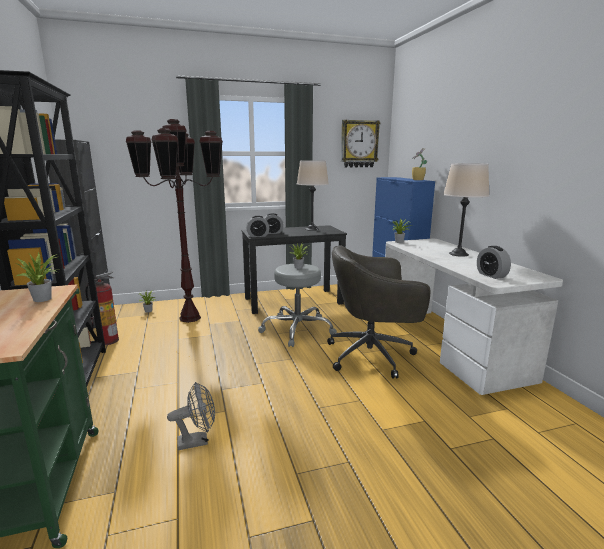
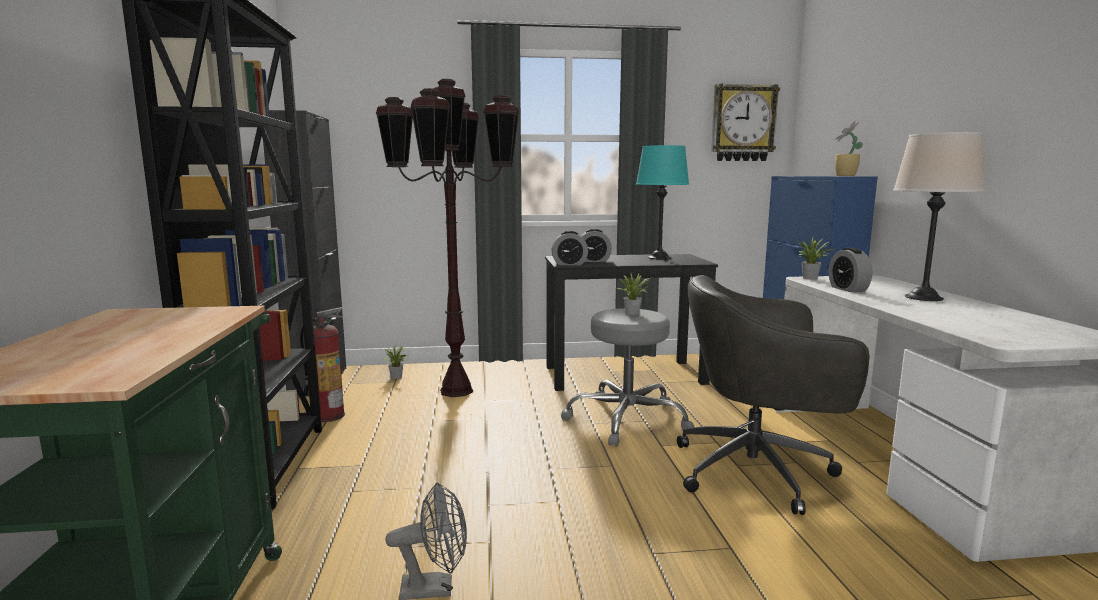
camera: 10 degrees right, 5 degrees down
potted plant [15,252,59,302] -> none
beige table lamp [297,160,329,231] -> turquoise table lamp [636,145,689,260]
alarm clock [477,246,511,279] -> alarm clock moved to [829,248,872,292]

